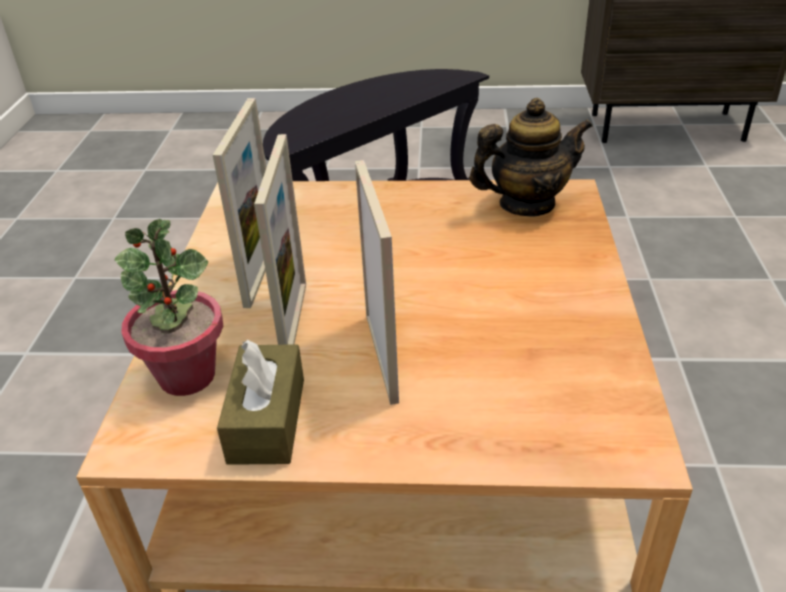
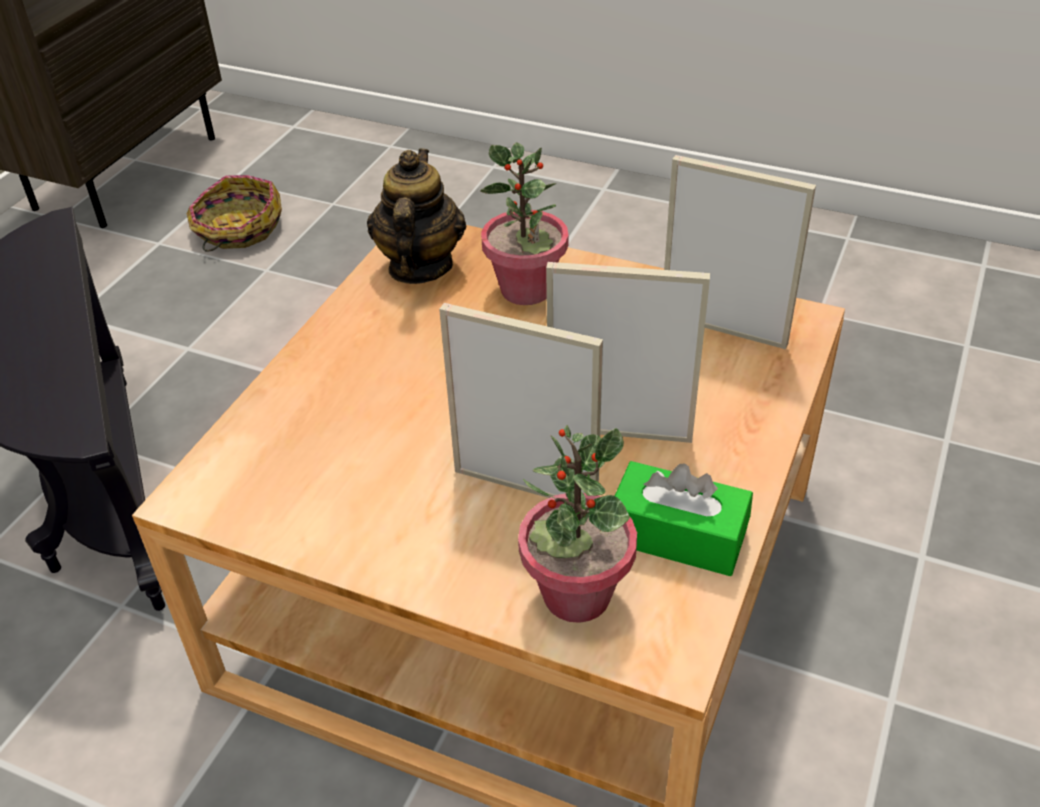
camera: 70 degrees left, 5 degrees up
picture frame [213,98,266,308] -> picture frame moved to [664,155,816,349]
brown tissue box [217,340,304,465] -> green tissue box [615,461,753,576]
none -> basket [187,175,282,252]
none -> potted plant [480,142,569,305]

